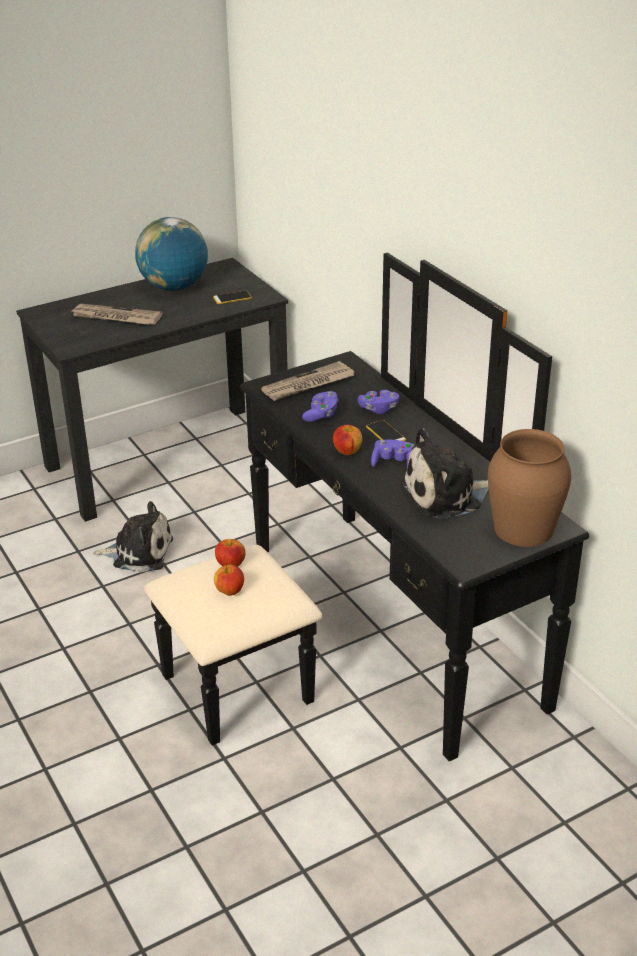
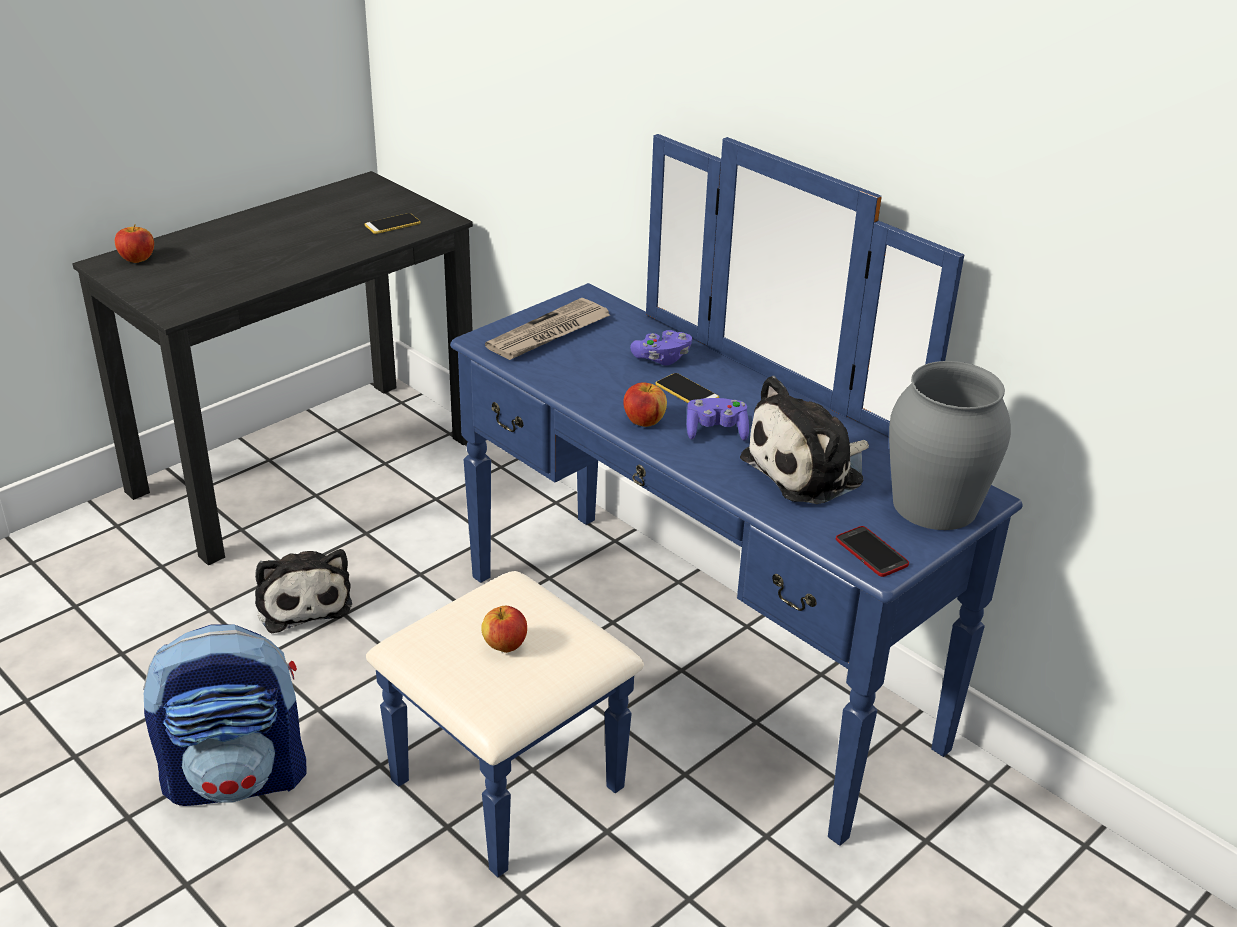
camera: 15 degrees left, 0 degrees up
newspaper [72,304,162,325] -> none
plush toy [93,501,173,572] -> plush toy turned 75 degrees clockwise [255,549,352,633]
globe [135,217,208,291] -> none
black dresser [144,253,589,761] -> blue dresser [366,134,1023,877]
apple [215,539,246,567] -> apple moved to [115,224,154,263]
purple game controller [302,391,338,422] -> none
brown vase [488,429,571,547] -> grey vase [889,361,1011,530]
none -> backpack [143,625,306,806]
none -> phone [836,526,909,577]

